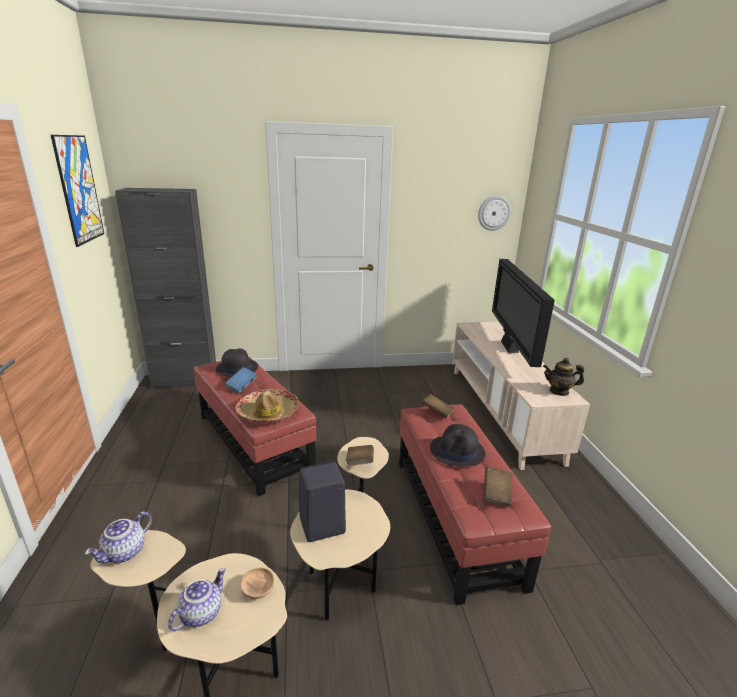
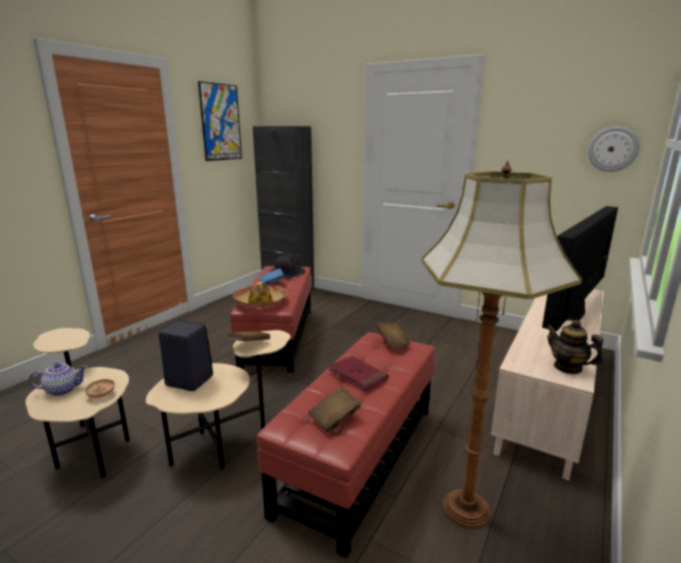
camera: 40 degrees right, 5 degrees down
teapot [85,512,152,564] -> none
black hat [430,424,485,466] -> red book [329,356,389,391]
none -> floor lamp [421,160,582,529]

